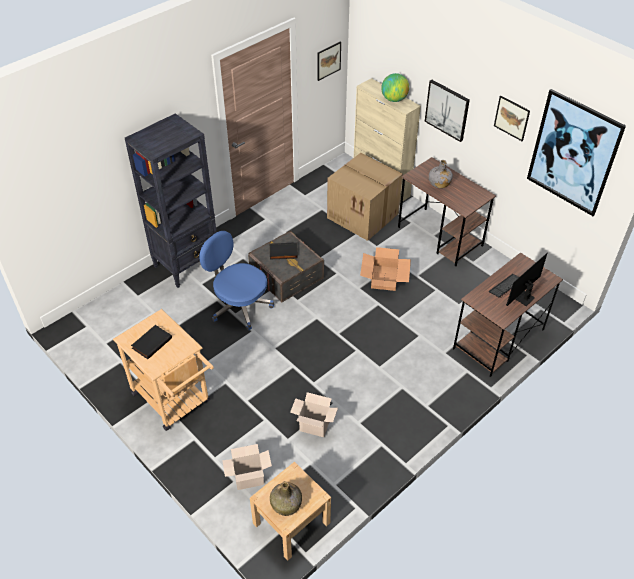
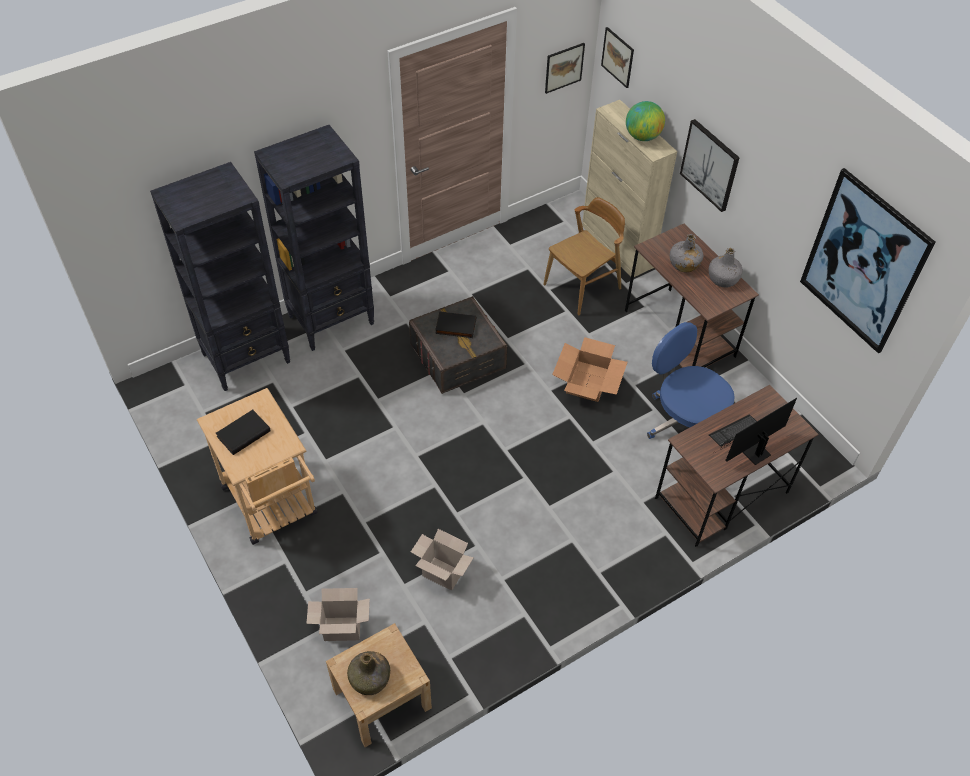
camera: 10 degrees right, 5 degrees up
blue office chair [199,231,274,331] -> blue office chair moved to [647,322,735,439]
cardboard box [327,153,403,241] -> brown chair [543,197,625,315]
picture [494,96,530,141] -> picture moved to [601,27,634,88]
none -> black bookcase [150,162,291,391]
none -> grey bottle [709,248,743,288]

